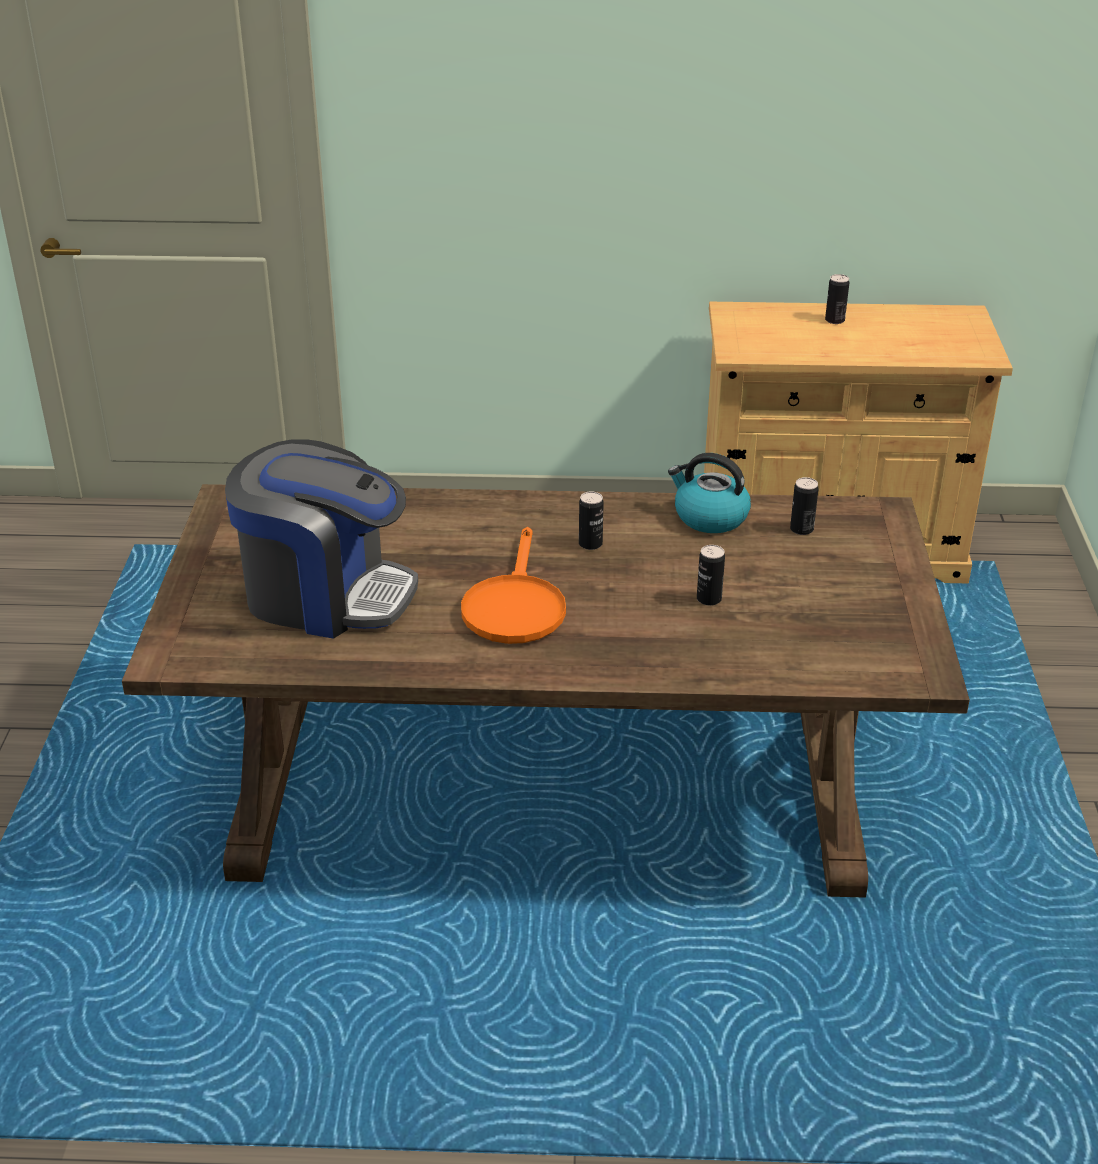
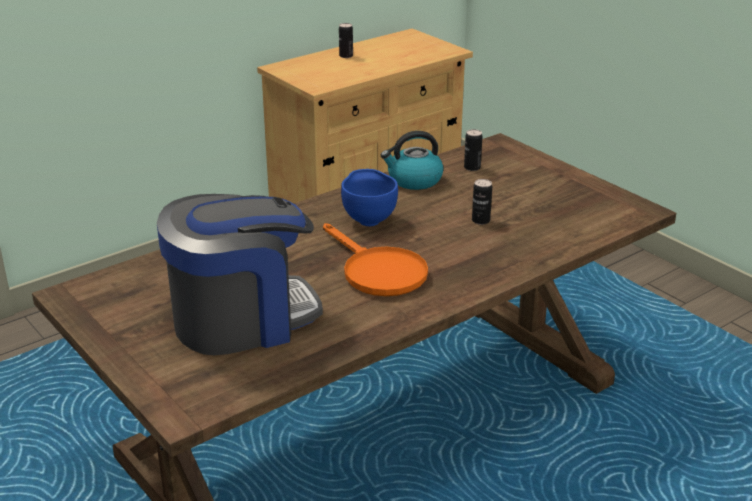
camera: 40 degrees left, 5 degrees down
can [579,491,604,550] -> blue bowl [341,169,398,226]

